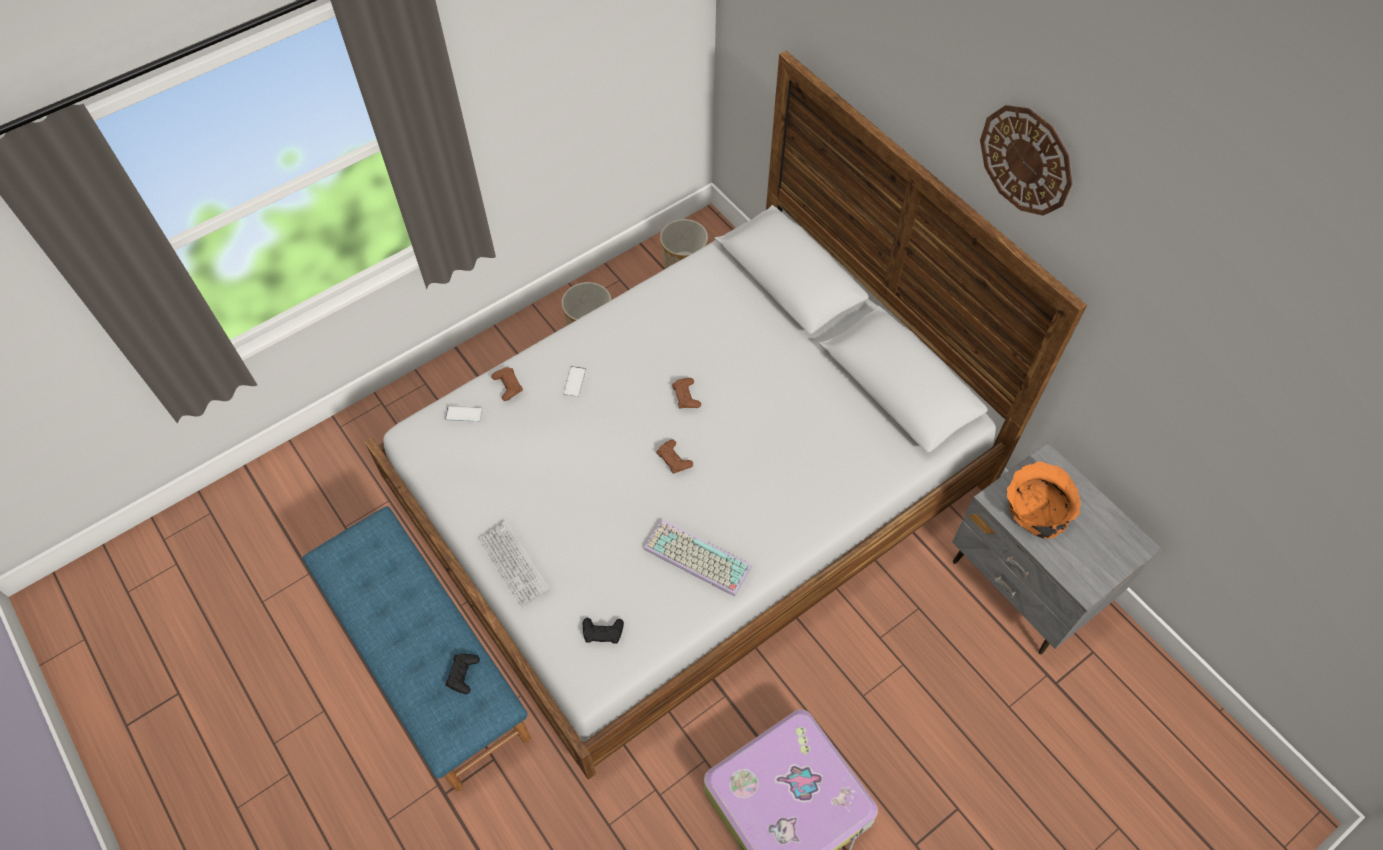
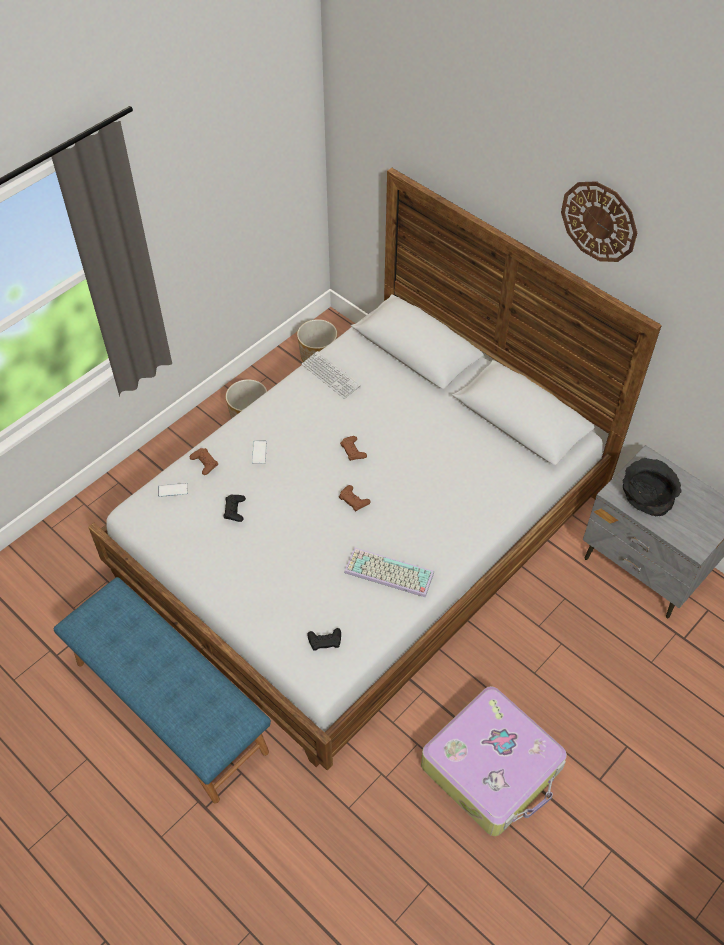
camera: 10 degrees left, 5 degrees down
black game controller [445,653,480,694] -> black game controller moved to [223,494,246,522]
keyboard [479,521,549,607] -> keyboard moved to [302,351,361,399]
orange bowl [1007,462,1081,539] -> black bowl [623,458,682,516]

